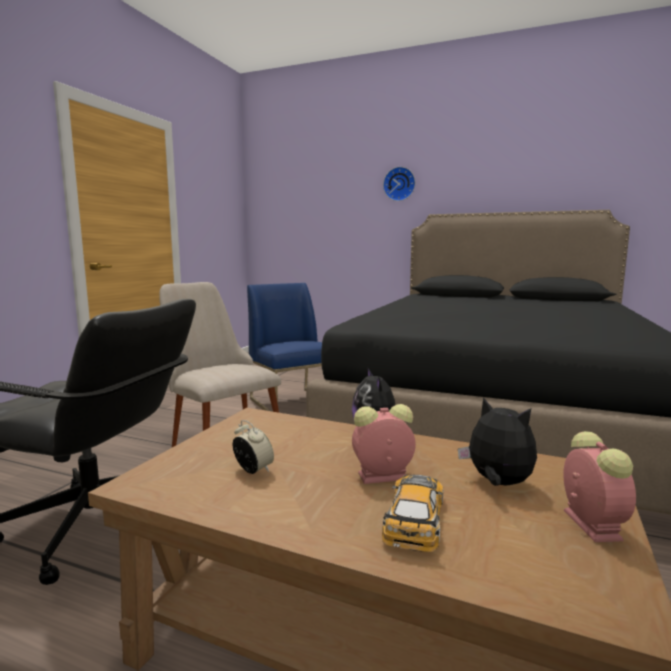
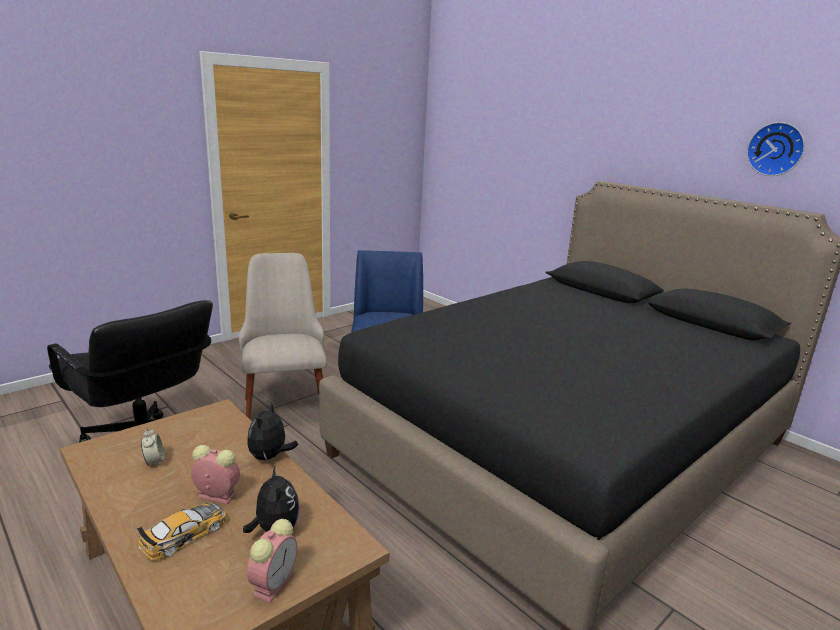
camera: 25 degrees right, 10 degrees up
wall clock [383,167,415,201] -> wall clock moved to [747,122,805,176]

